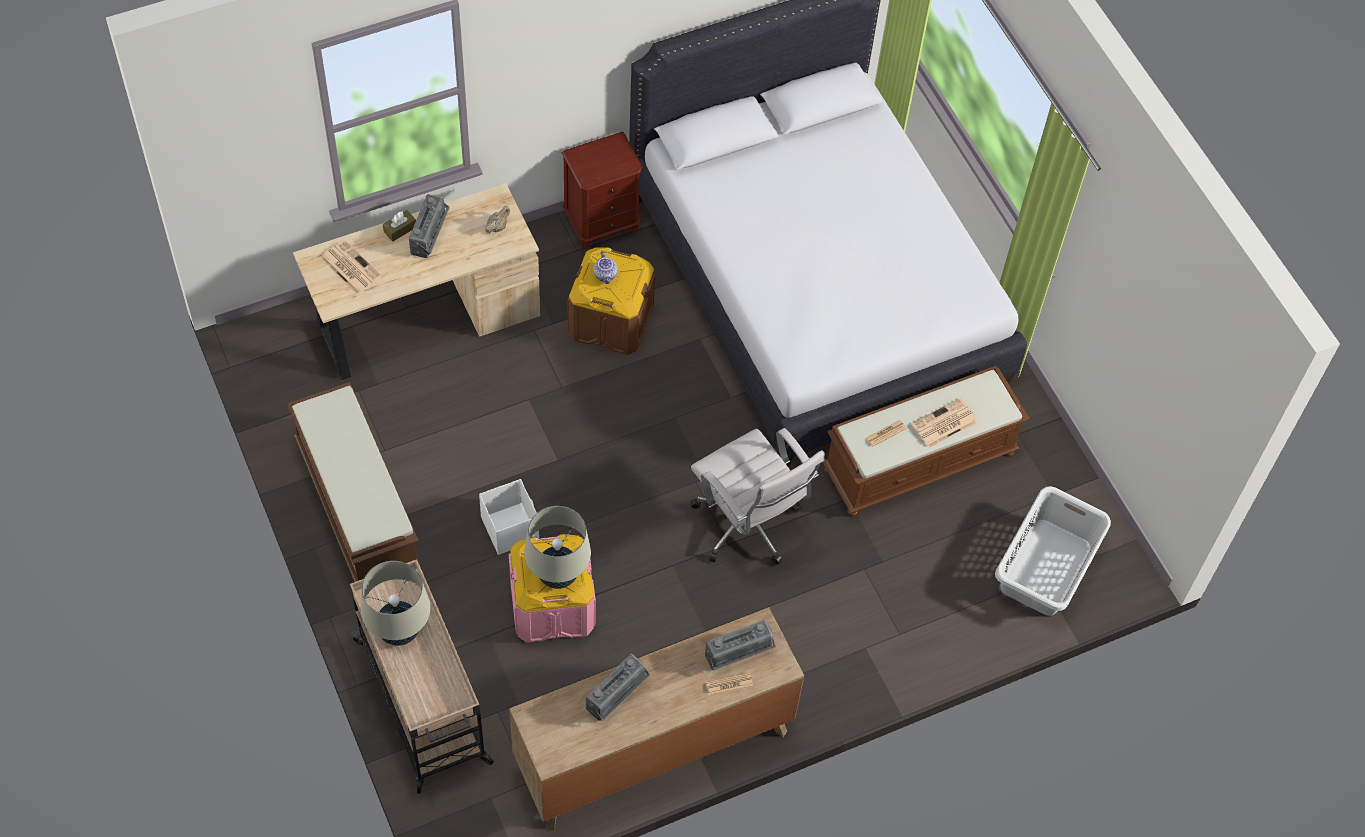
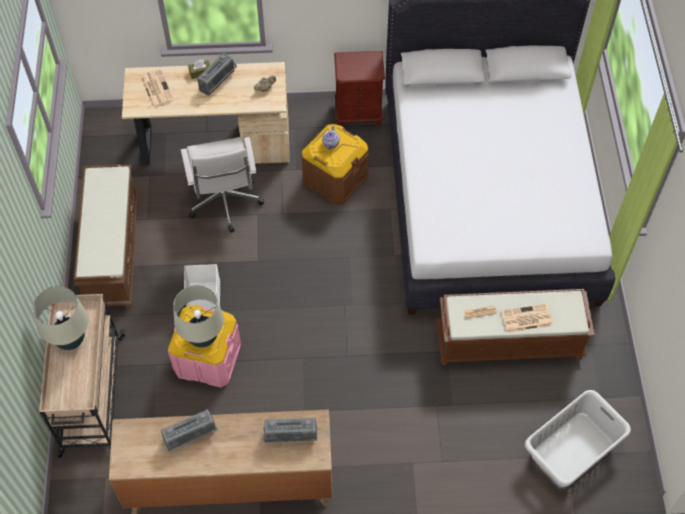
camera: 25 degrees right, 0 degrees up
white office chair [691,428,824,565] -> white office chair moved to [181,137,264,233]
newspaper [705,673,753,695] -> none

